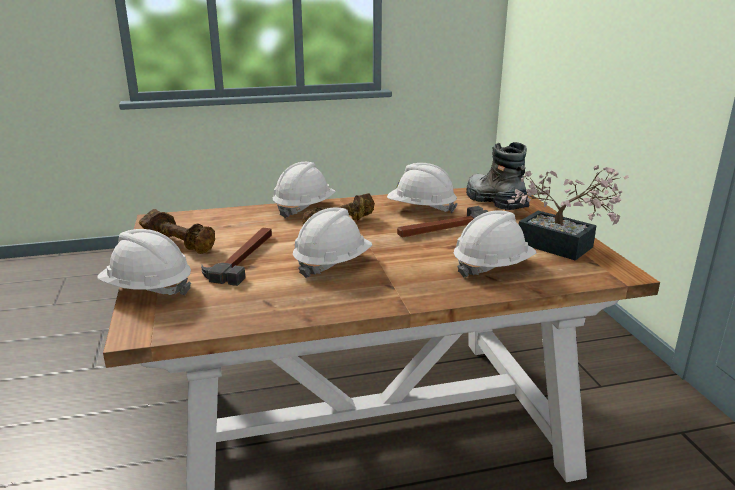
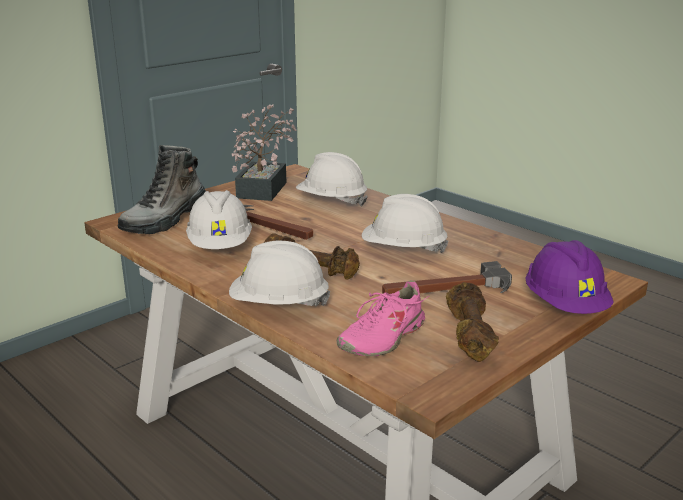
camera: 120 degrees left, 0 degrees up
white hard hat [97,229,191,296] -> purple hard hat [525,240,614,314]
none -> pink shoe [336,280,429,356]

